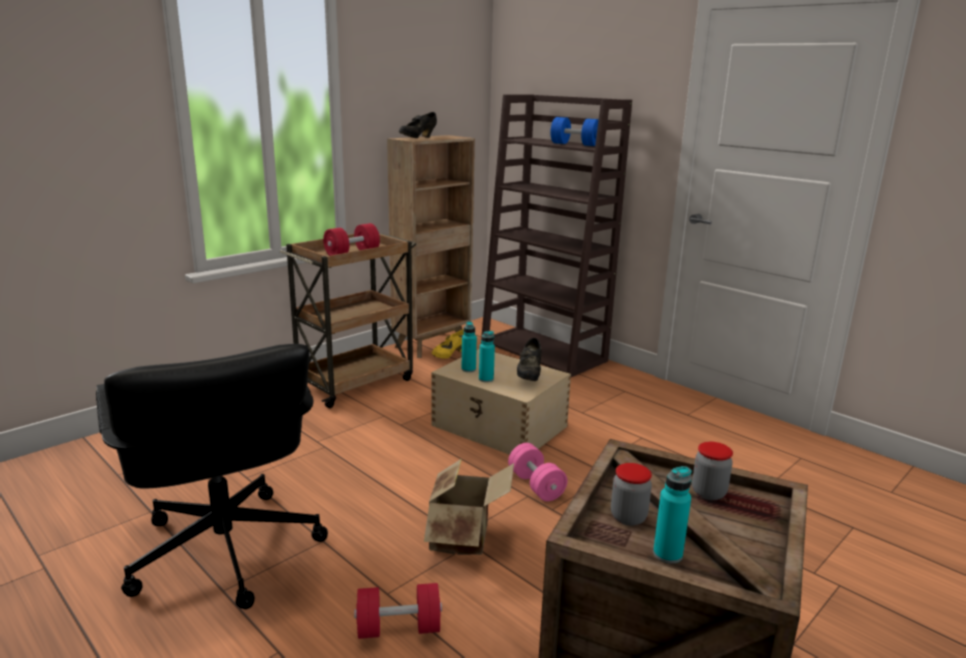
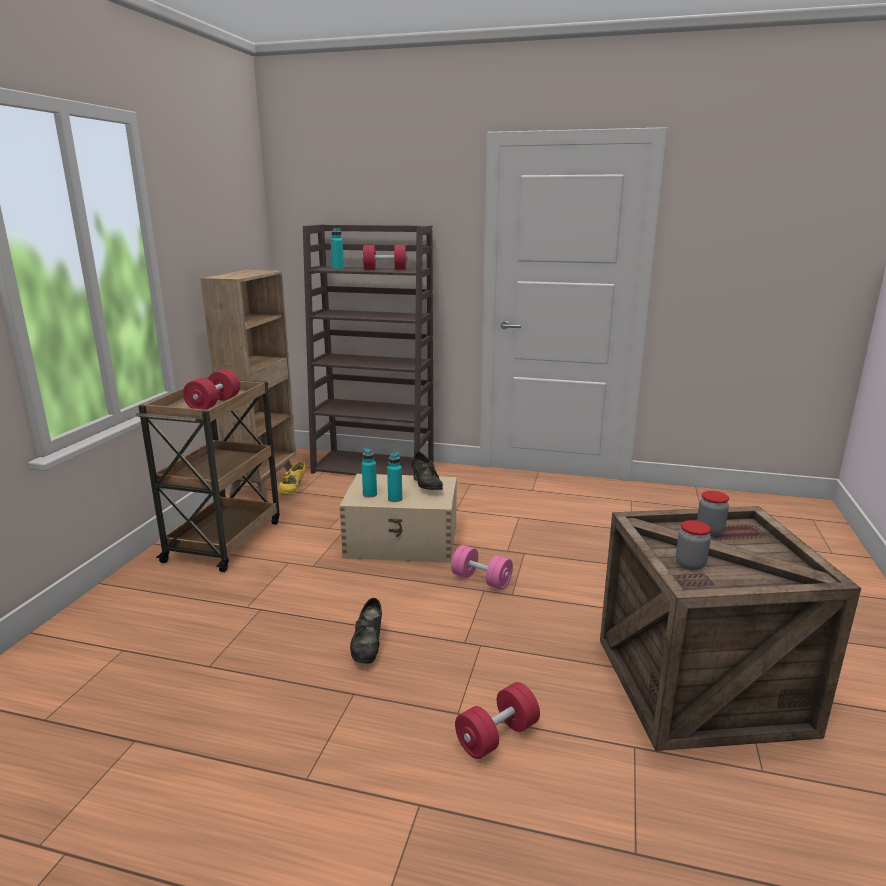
camera: 30 degrees left, 0 degrees up
black office chair [96,344,328,609] -> none
black shoe [399,112,437,138] -> black shoe moved to [350,598,382,664]
cardboard box [424,459,514,555] -> none
blue dumbbell [551,117,599,146] -> red dumbbell [362,245,408,270]
turquoise bottle [653,466,692,563] -> turquoise bottle moved to [331,228,344,270]

